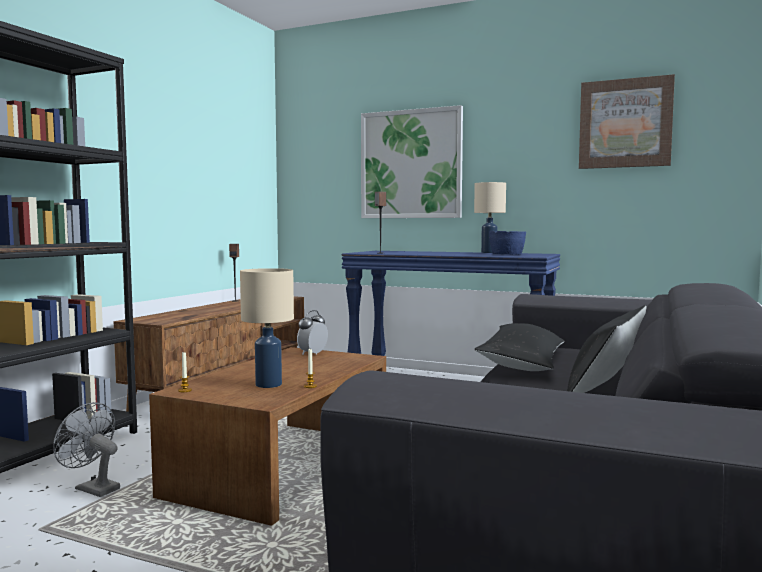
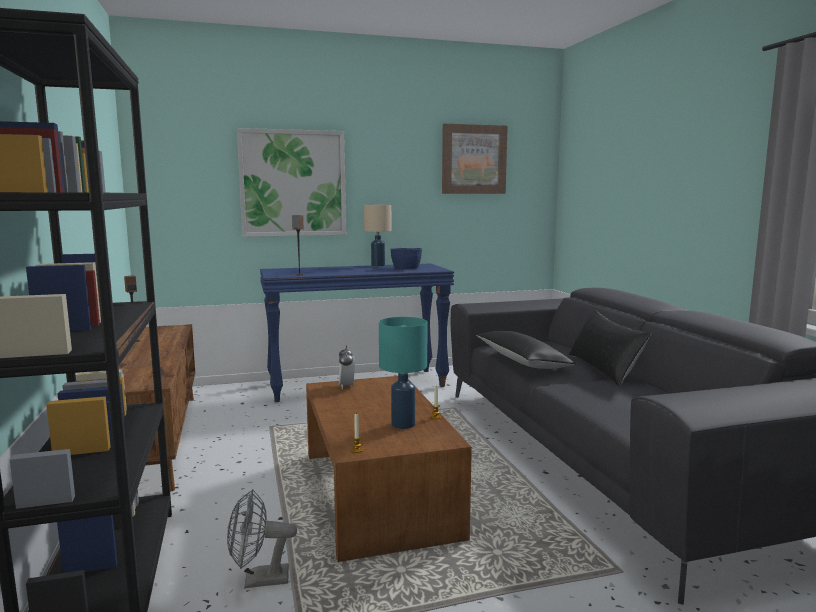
camera: 40 degrees left, 5 degrees up
beige table lamp [240,268,294,388] -> turquoise table lamp [379,317,427,429]

